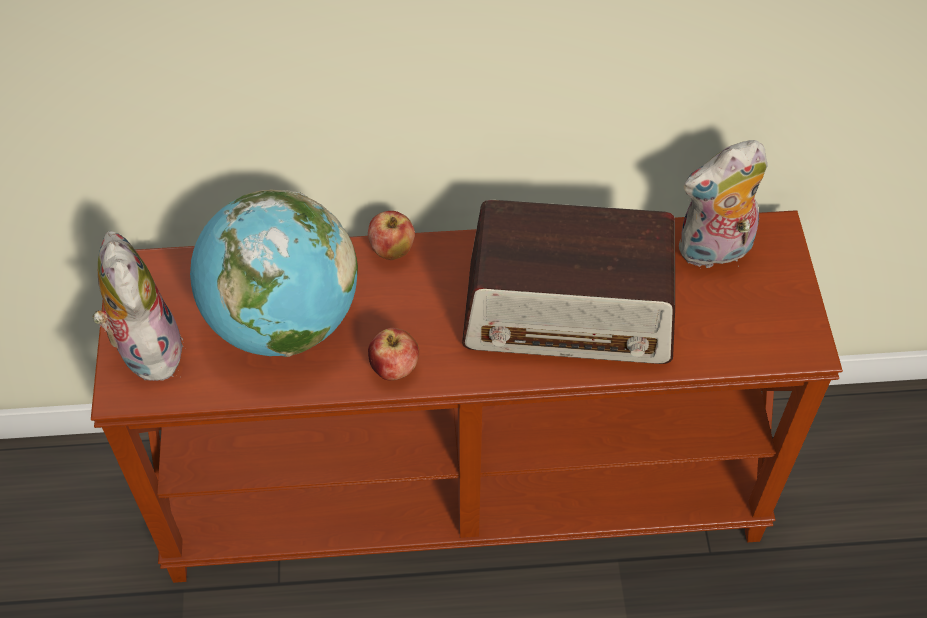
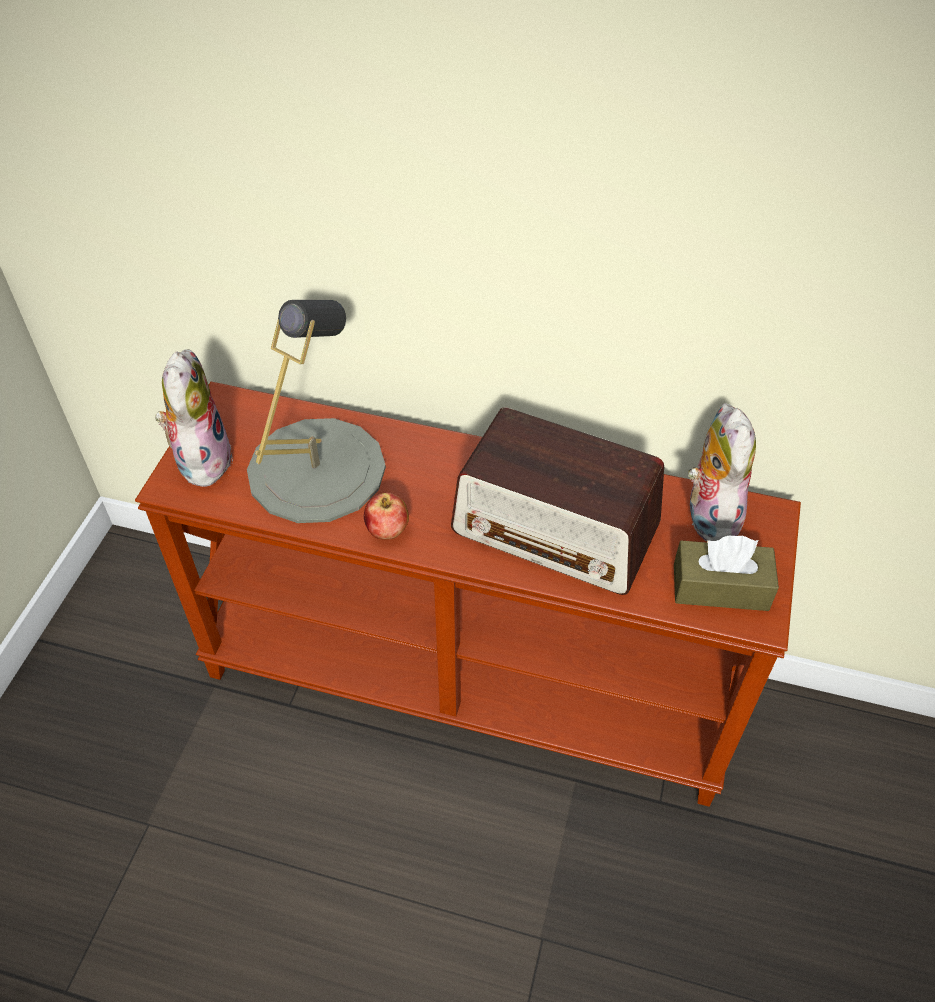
camera: 20 degrees right, 5 degrees down
globe [190,189,358,357] -> grey table lamp [247,300,386,523]
apple [368,211,415,260] -> none
plush toy [679,140,768,269] -> plush toy turned 90 degrees clockwise [688,403,756,541]
none -> brown tissue box [674,536,779,611]

